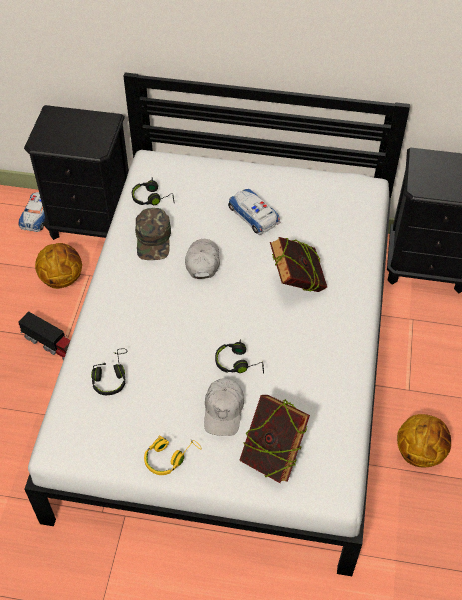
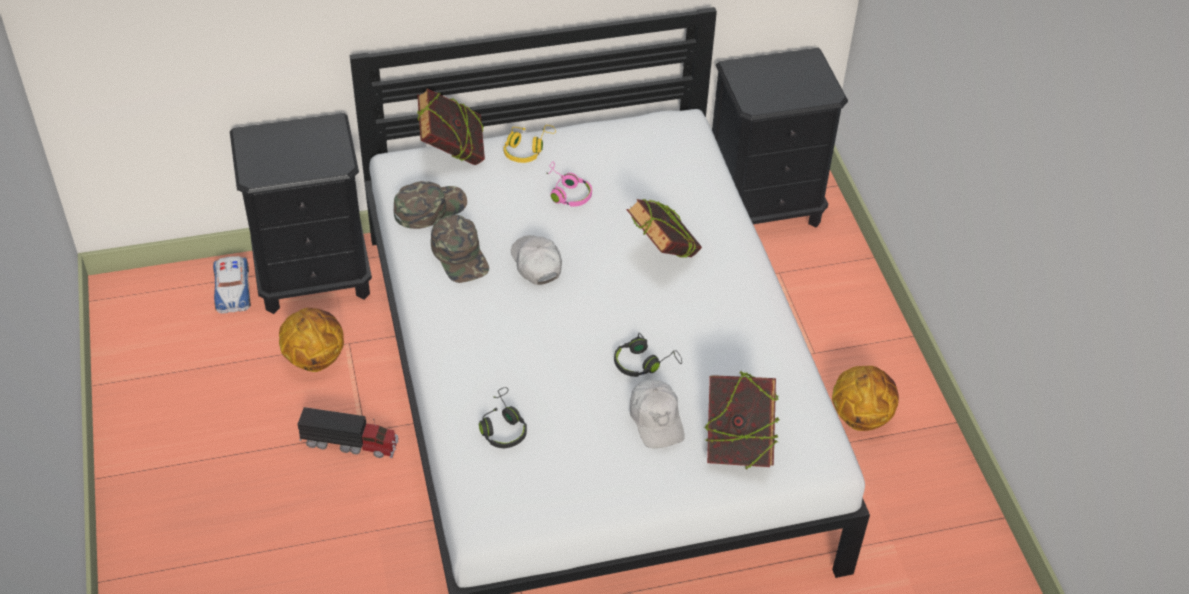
camera: 25 degrees left, 5 degrees down
black headphones [132,178,174,205] -> green cap [394,181,467,229]
yellow headphones [144,436,202,475] -> yellow headphones moved to [503,125,556,163]
toy car [228,189,280,235] -> pink headphones [547,162,592,206]
none -> book [417,88,485,165]

